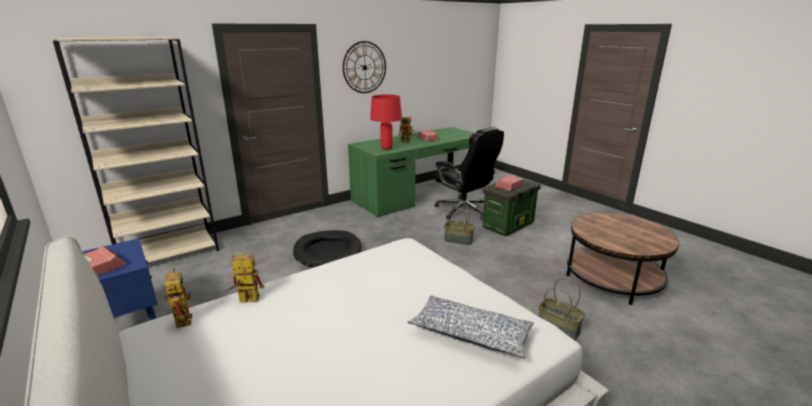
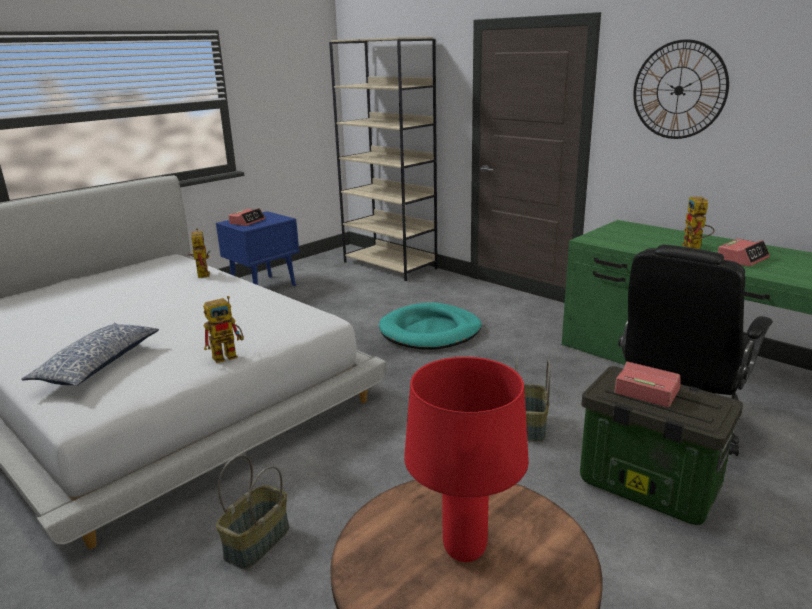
camera: 80 degrees right, 0 degrees up
toy robot [164,268,192,328] -> toy robot moved to [203,296,244,363]
black dog bed [293,230,362,267] -> turquoise dog bed [379,303,482,350]
red table lamp [370,94,402,150] -> red table lamp moved to [404,357,529,562]

